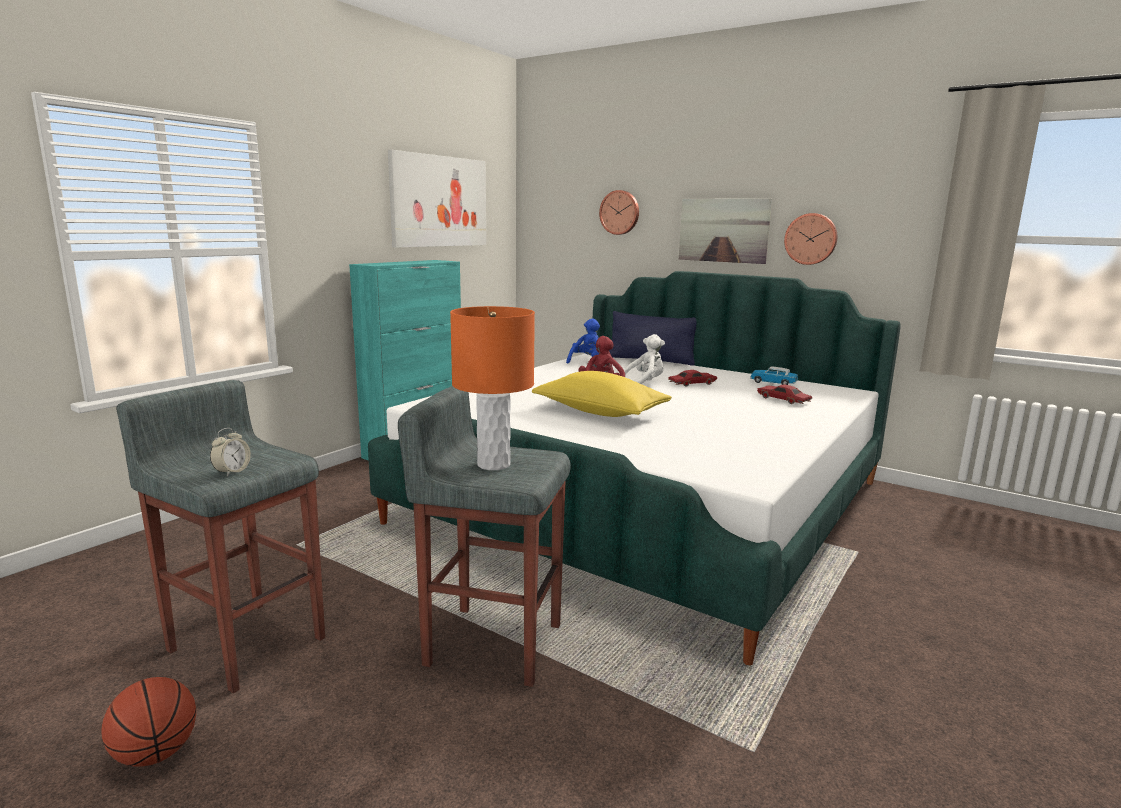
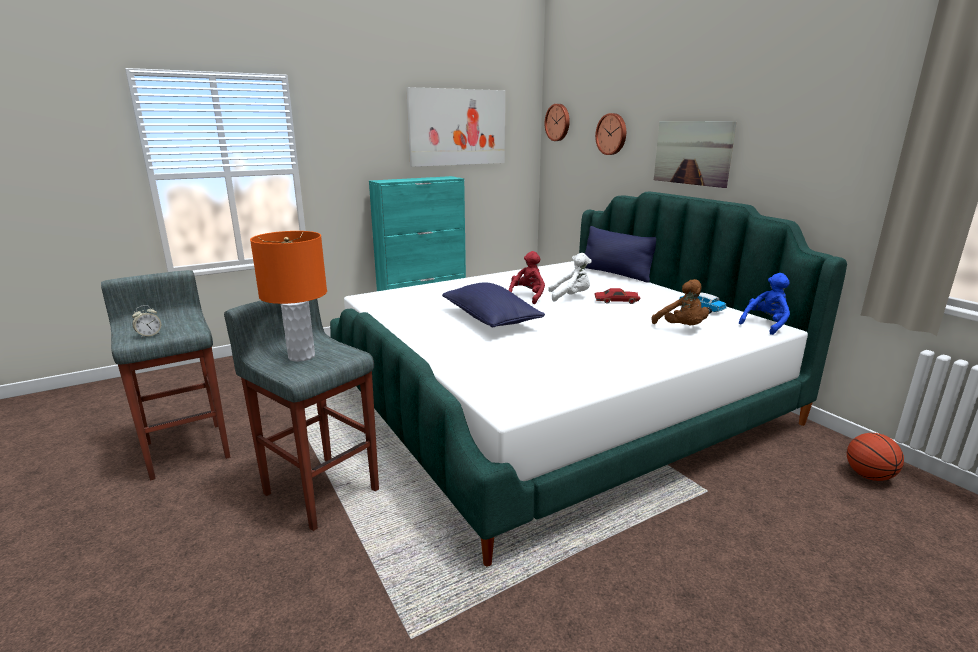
camera: 25 degrees right, 5 degrees up
basketball [101,677,196,767] -> basketball moved to [847,433,904,481]
yellow pillow [532,371,672,417] -> blue pillow [442,283,545,328]
blue plush toy [566,318,600,364] -> blue plush toy moved to [739,273,790,335]
red toy car [757,384,813,404] -> brown plush toy [651,279,709,325]
wall clock [784,213,837,265] -> wall clock moved to [545,104,570,141]

